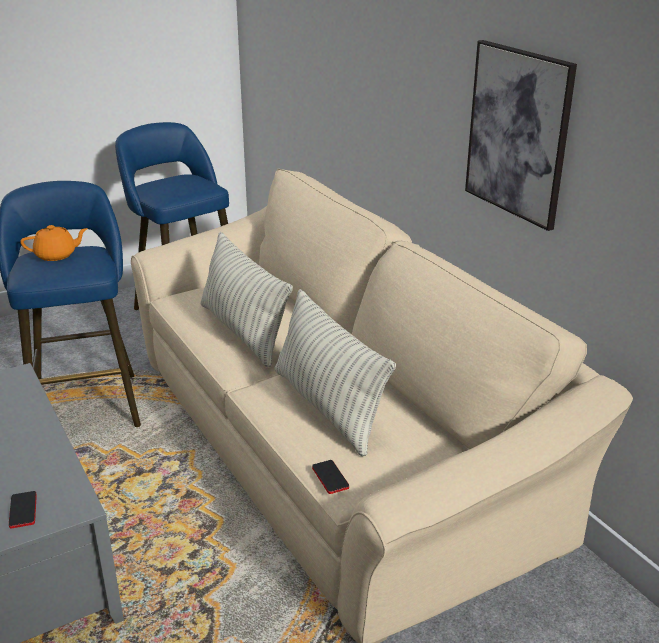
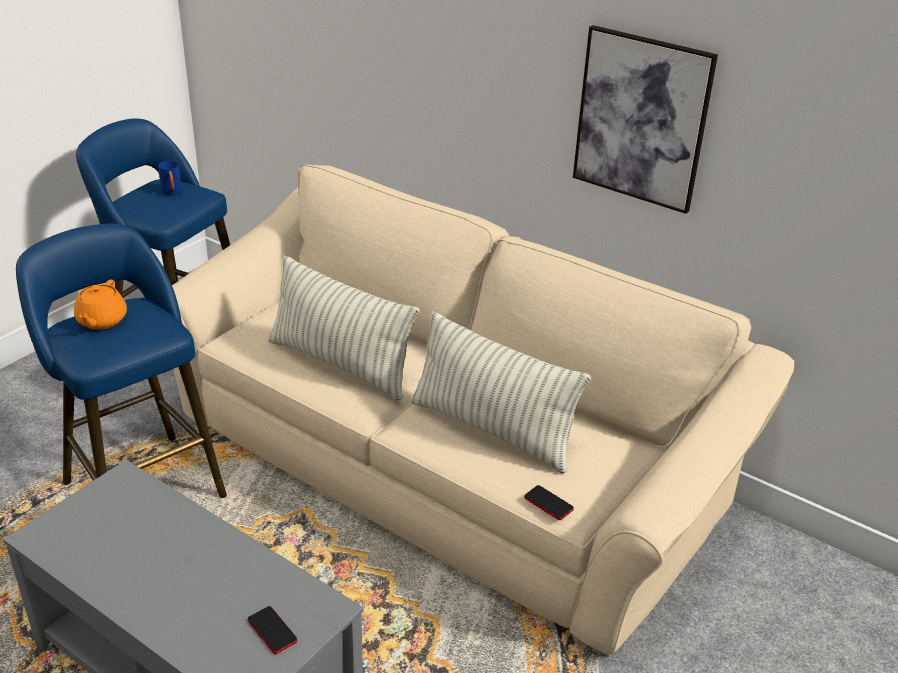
camera: 25 degrees left, 5 degrees up
orange teapot [20,225,88,261] -> orange teapot turned 135 degrees clockwise [74,279,127,329]
none -> blue mug [158,161,182,195]

